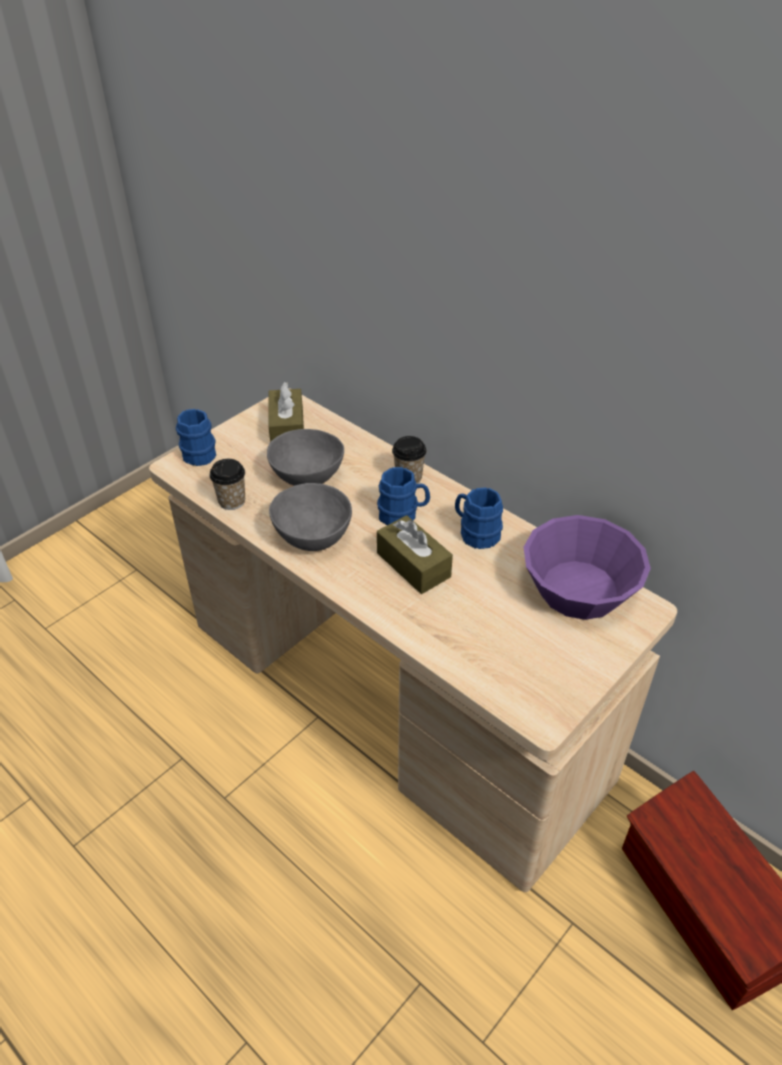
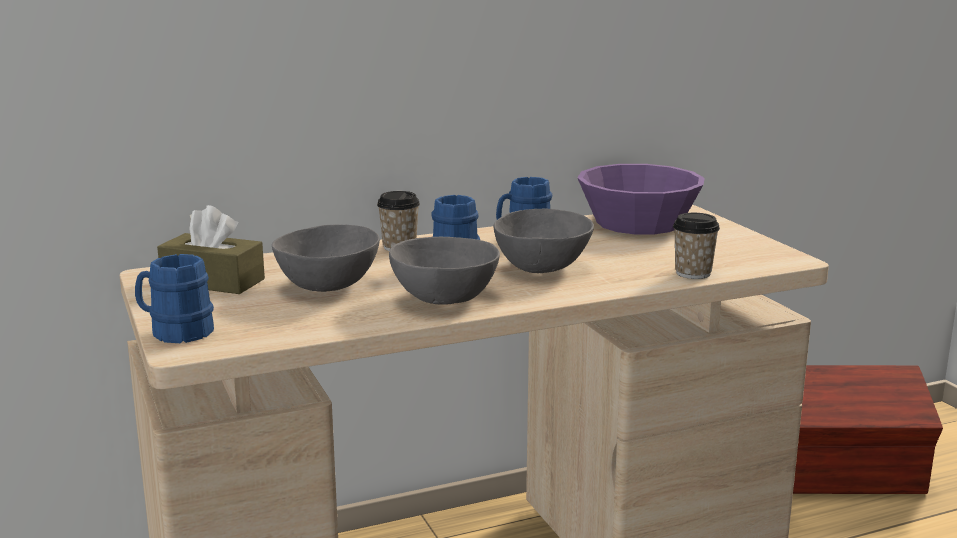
camera: 65 degrees left, 25 degrees down
cup [210,459,245,510] -> cup moved to [673,213,720,279]
brown tissue box [377,515,453,594] -> grey bowl [493,208,594,273]

